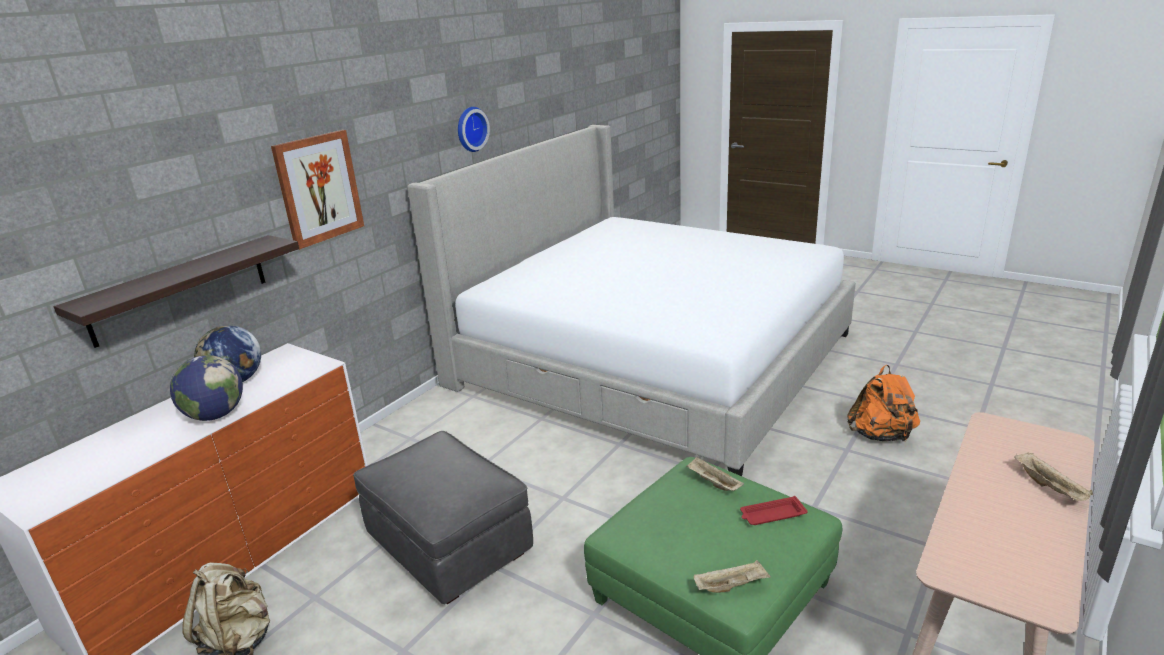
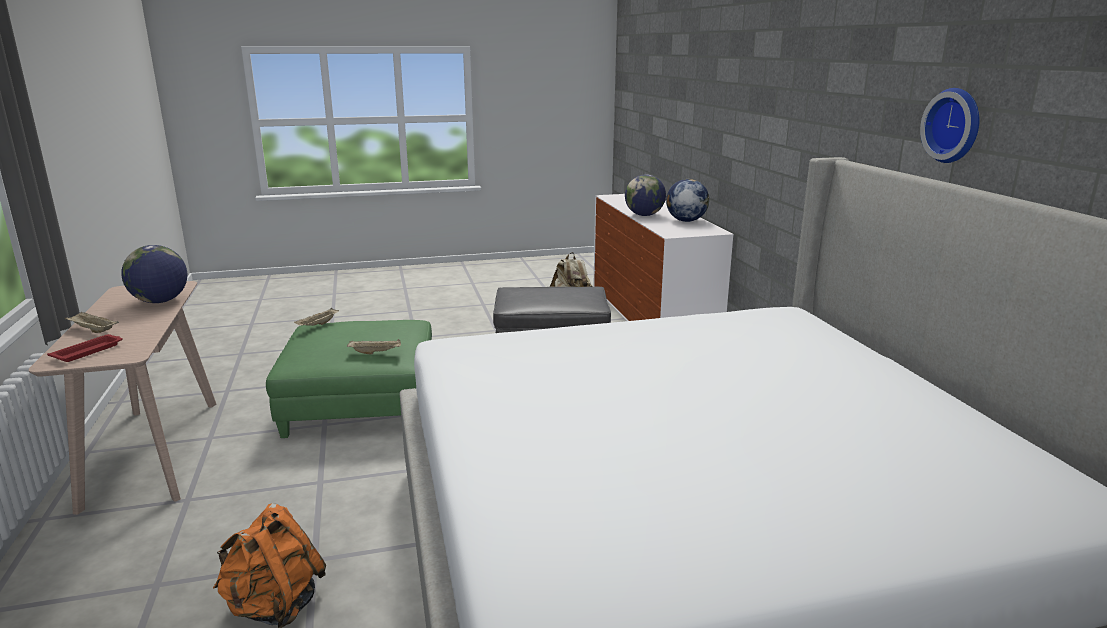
camera: 130 degrees right, 5 degrees down
shelf [54,235,299,348] -> none
picture [271,130,364,250] -> none
red tray [740,496,808,525] -> red tray moved to [47,334,123,362]
none -> globe [121,245,188,303]

